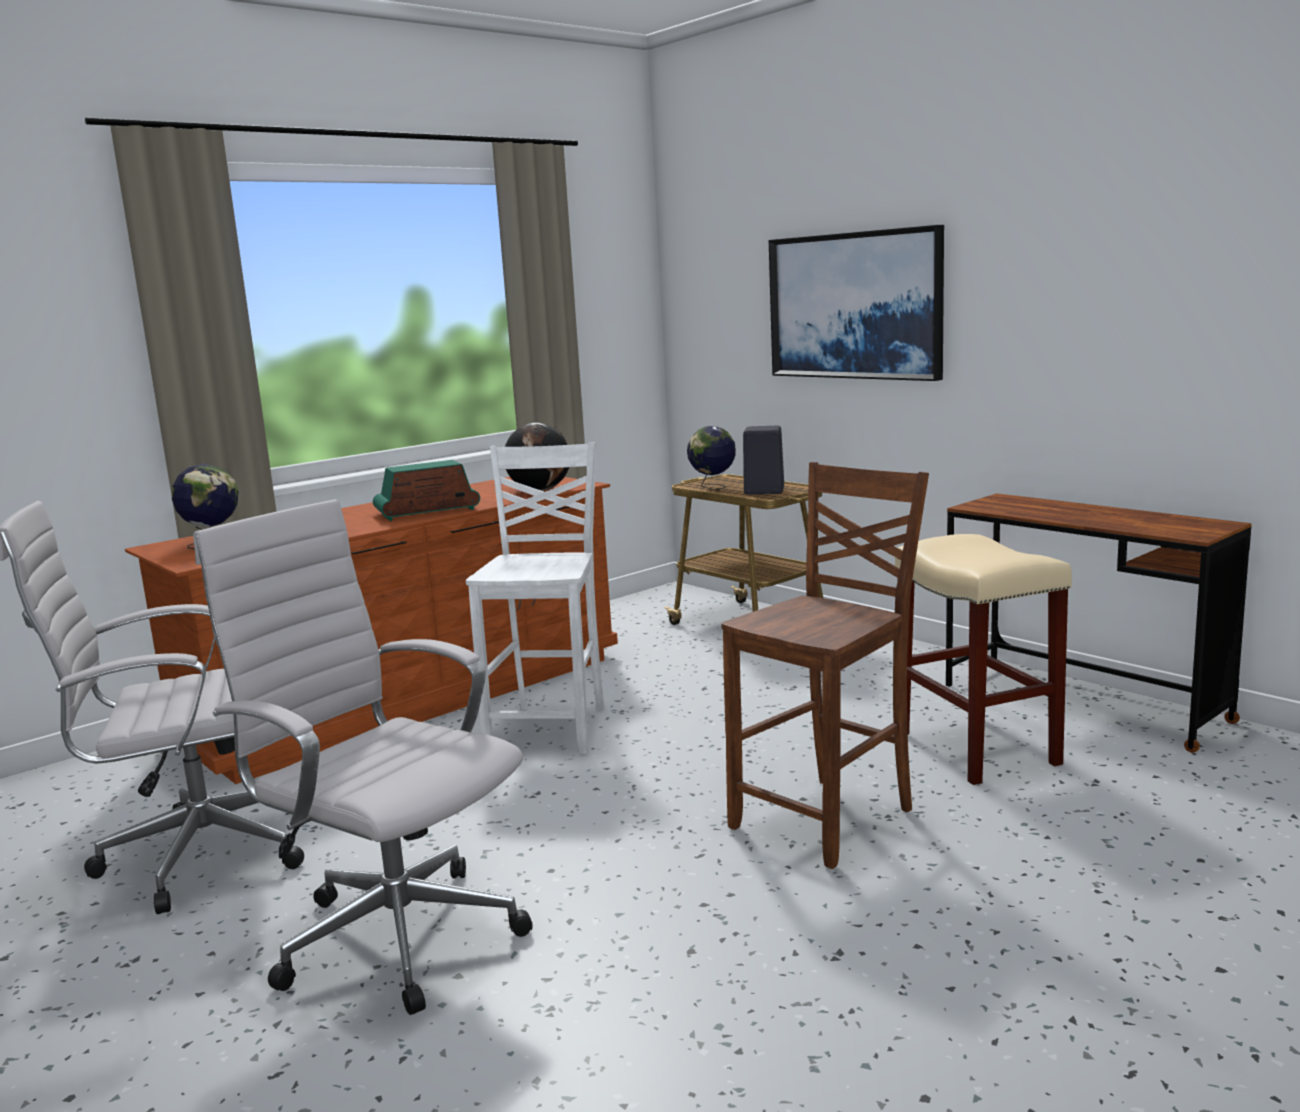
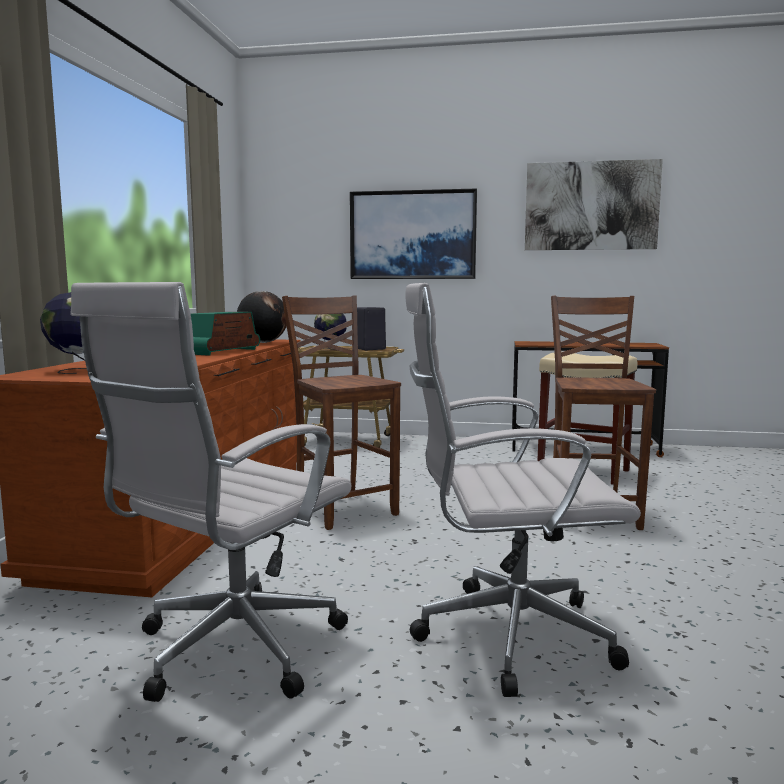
camera: 40 degrees left, 5 degrees down
white chair [466,442,604,754] -> brown chair [282,295,401,530]
none -> picture [525,159,663,250]

